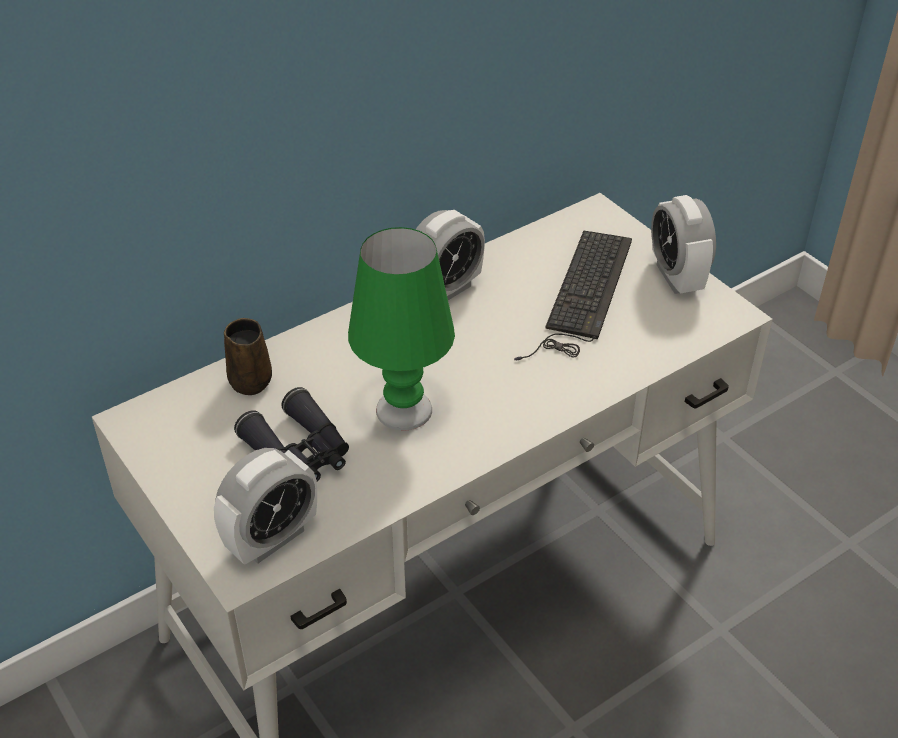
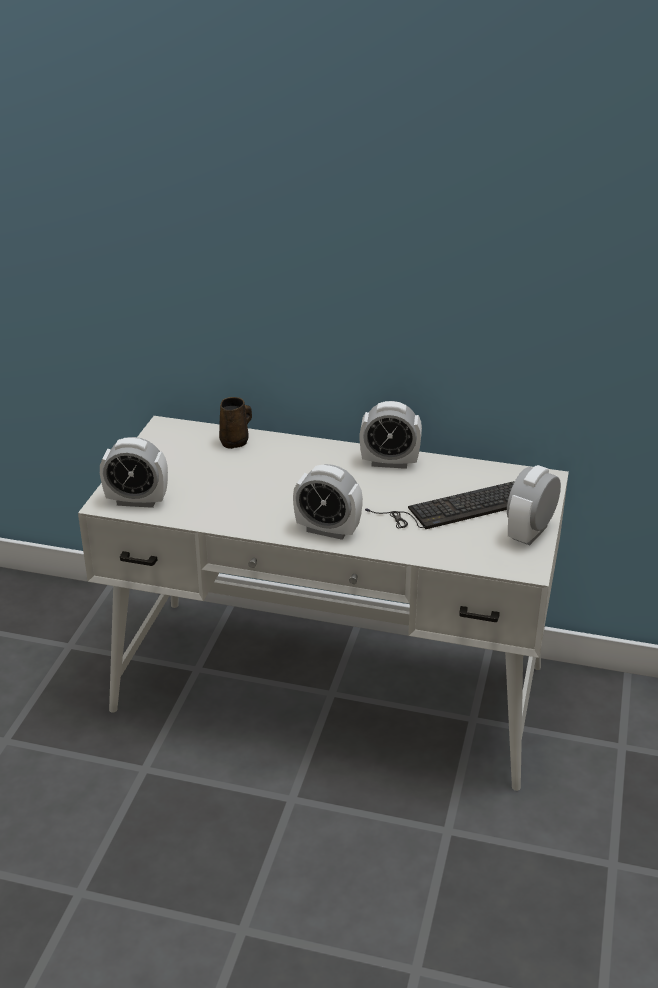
camera: 50 degrees right, 10 degrees down
black binoculars [234,387,349,481] -> none
green table lamp [348,227,455,431] -> none
none -> alarm clock [293,464,363,540]

